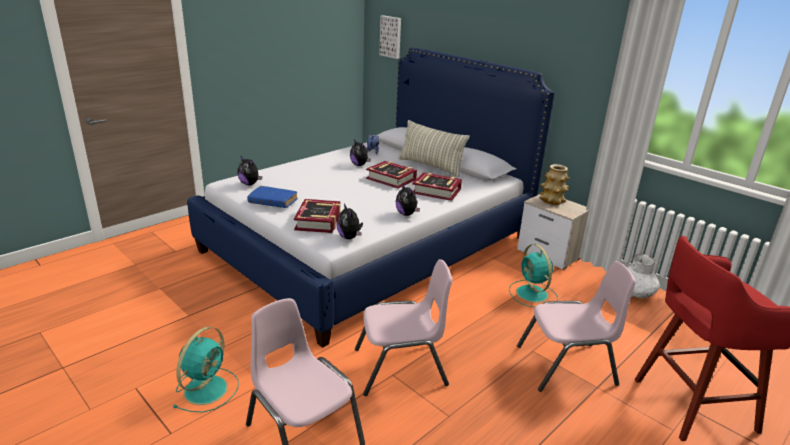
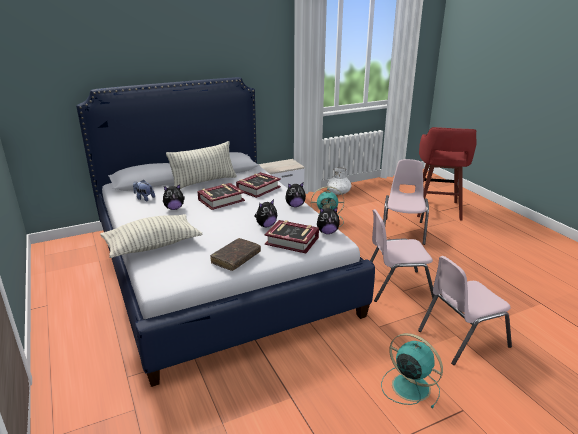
camera: 70 degrees left, 0 degrees up
plush toy [237,156,262,185] -> plush toy moved to [254,199,277,227]
blue book [247,186,298,208] -> brown book [210,238,261,271]
pink chair [355,259,453,396] -> pink chair turned 105 degrees counterclockwise [370,209,434,302]
picture [379,16,401,59] -> none
vase [539,164,570,205] -> none
none -> pillow [100,214,202,258]

